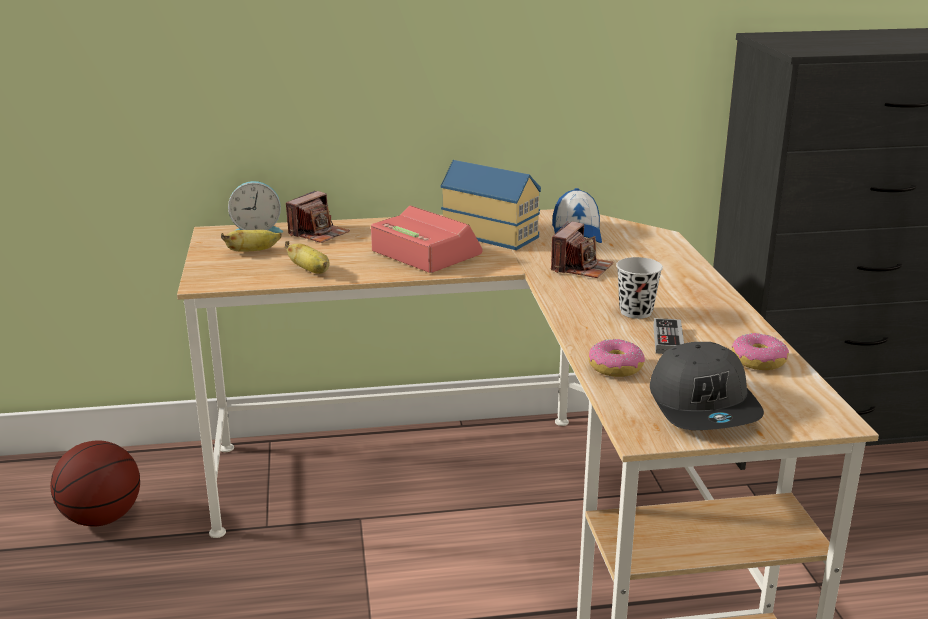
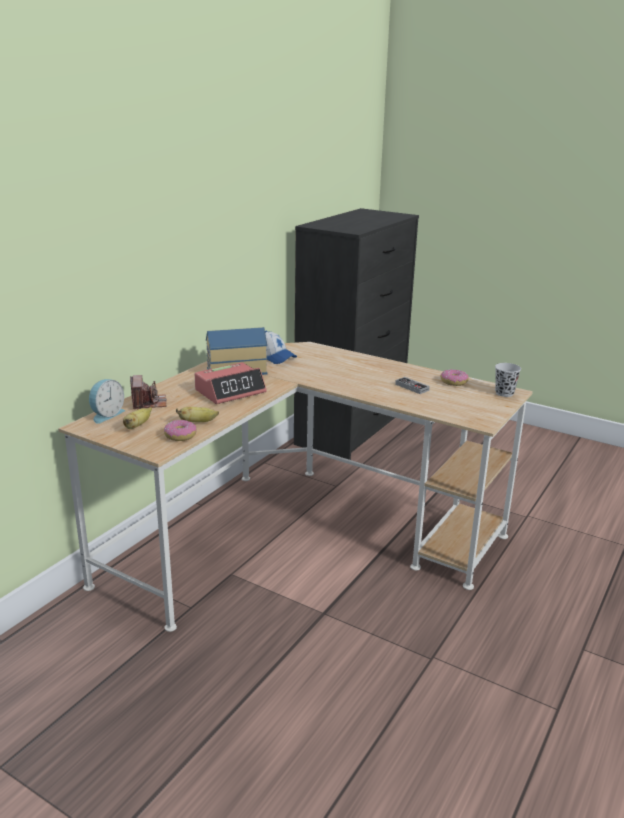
camera: 50 degrees left, 0 degrees up
basketball [50,440,140,527] -> none
alarm clock [371,205,483,273] -> alarm clock turned 150 degrees clockwise [195,362,267,404]
camera [551,221,613,278] -> none
donut [588,339,645,377] -> donut moved to [164,420,197,441]
black cup [616,257,663,319] -> black cup moved to [495,363,521,397]
grey cap [650,342,764,430] -> none

